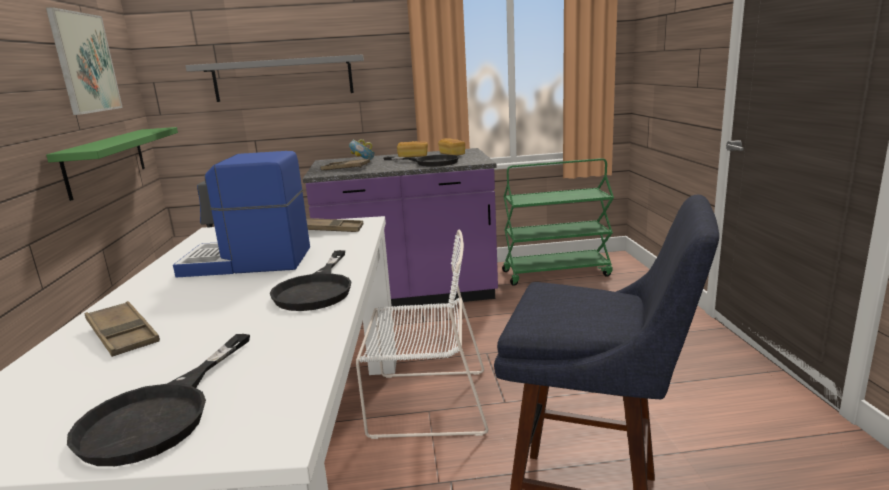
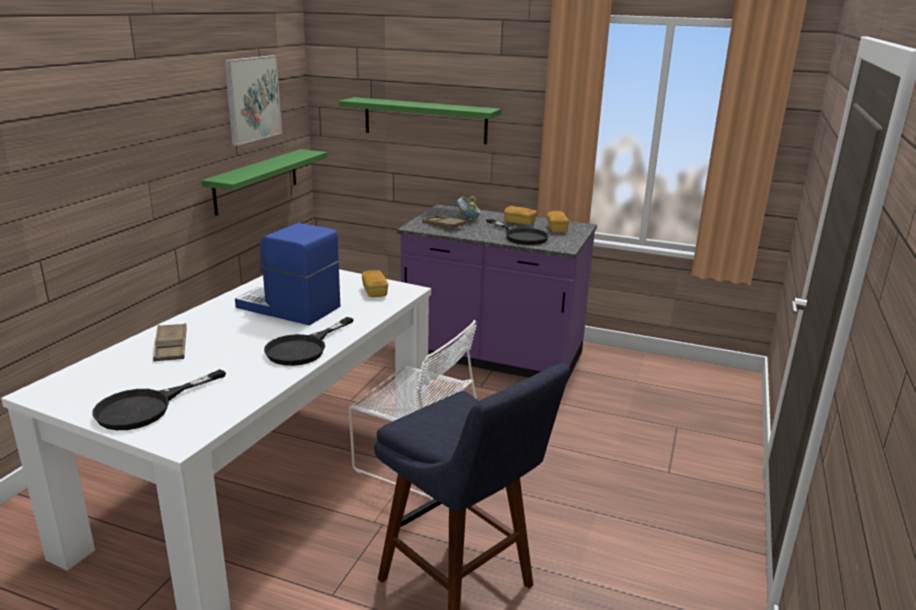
camera: 25 degrees right, 5 degrees up
grey shelf [185,54,364,102] -> green shelf [339,97,501,144]
brown tray [306,218,363,232] -> bread [362,270,388,297]
green cart [502,158,614,286] -> none

